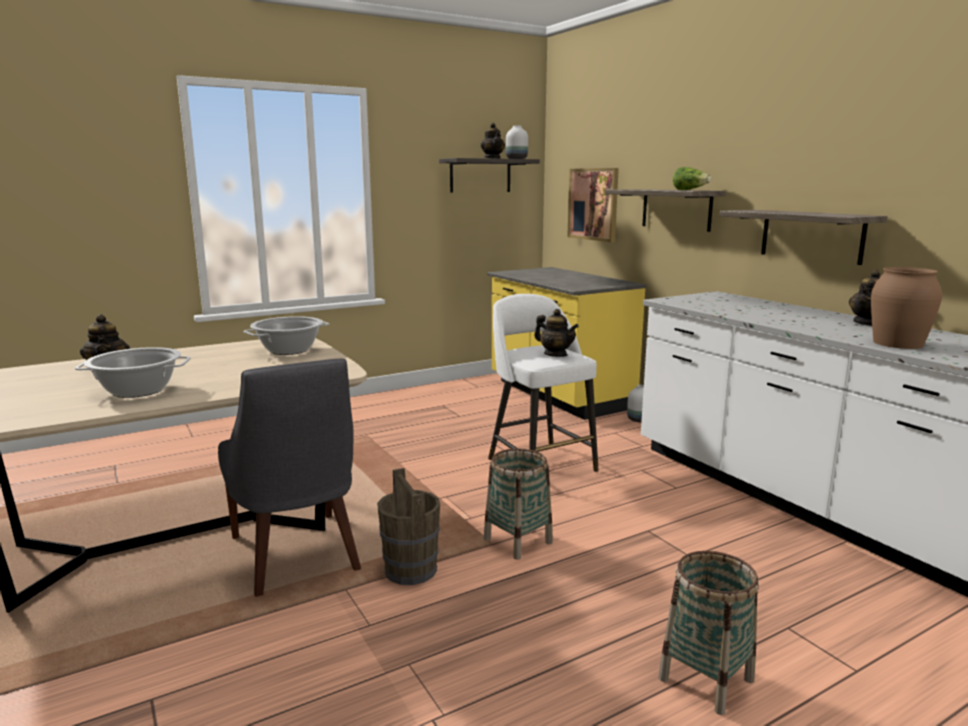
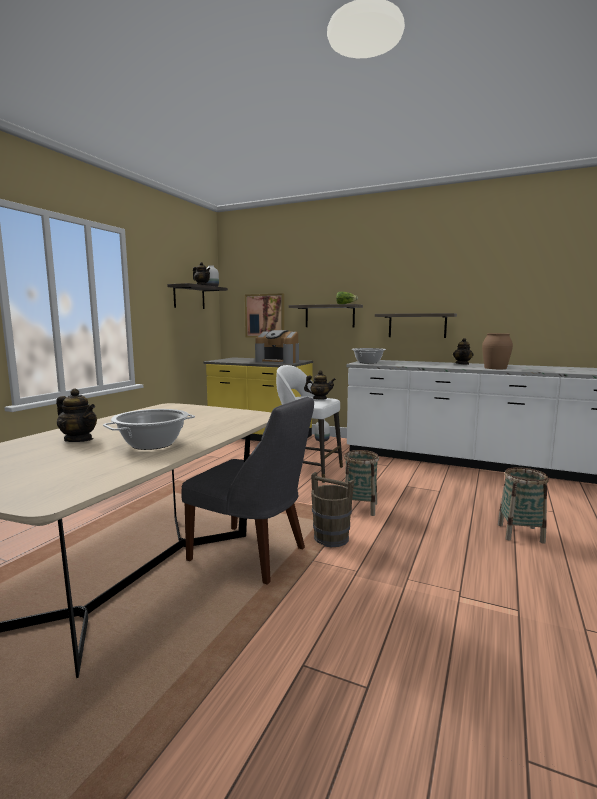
camera: 35 degrees left, 5 degrees down
cooking pot [243,316,329,355] -> cooking pot moved to [352,348,386,364]
none -> coffee machine [255,330,299,364]

